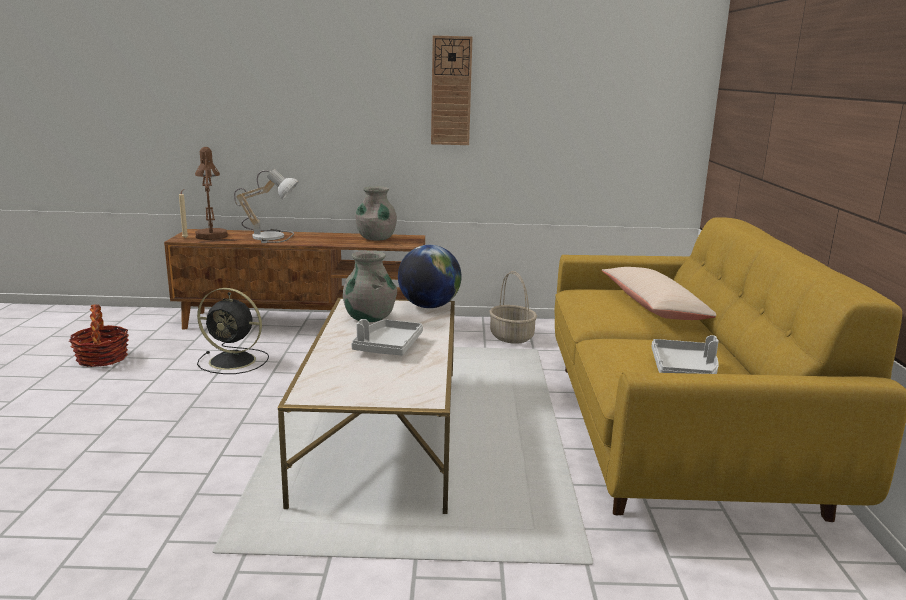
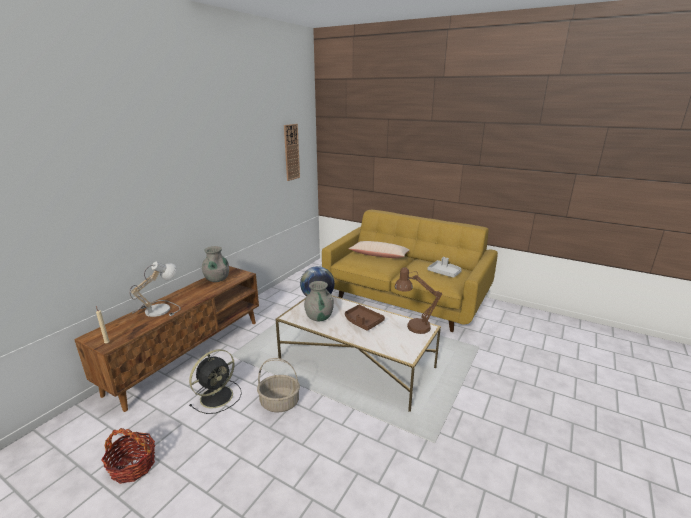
camera: 60 degrees left, 5 degrees up
brown table lamp [195,147,228,240] -> brown table lamp moved to [394,267,442,334]
grey tray [351,319,423,355] -> brown tray [345,305,385,331]
wall clock [431,35,473,145] -> wall clock moved to [284,124,300,181]
basket [489,271,537,344] -> basket moved to [257,358,300,412]

